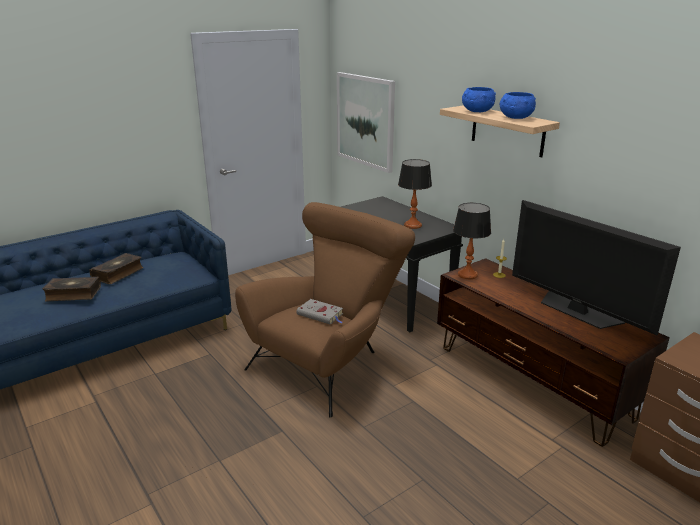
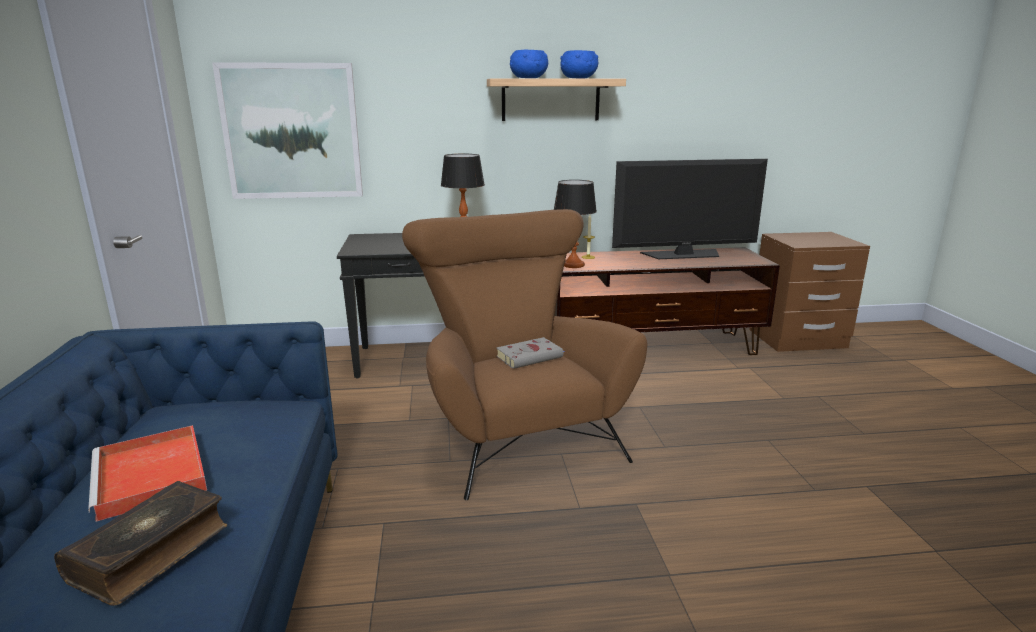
camera: 60 degrees left, 5 degrees down
book [89,253,144,284] -> red tray [88,425,207,522]

